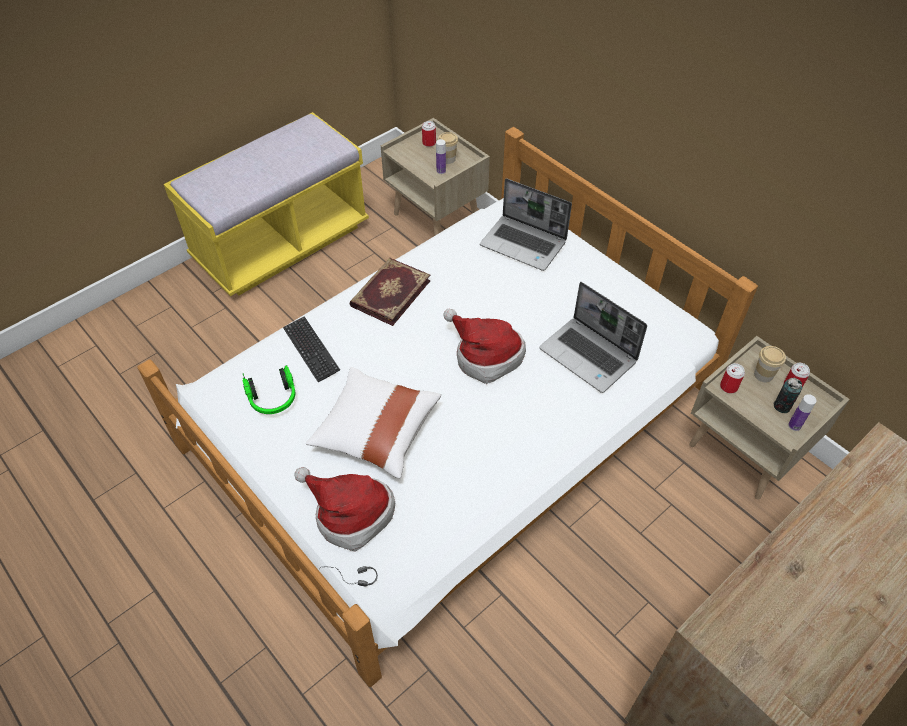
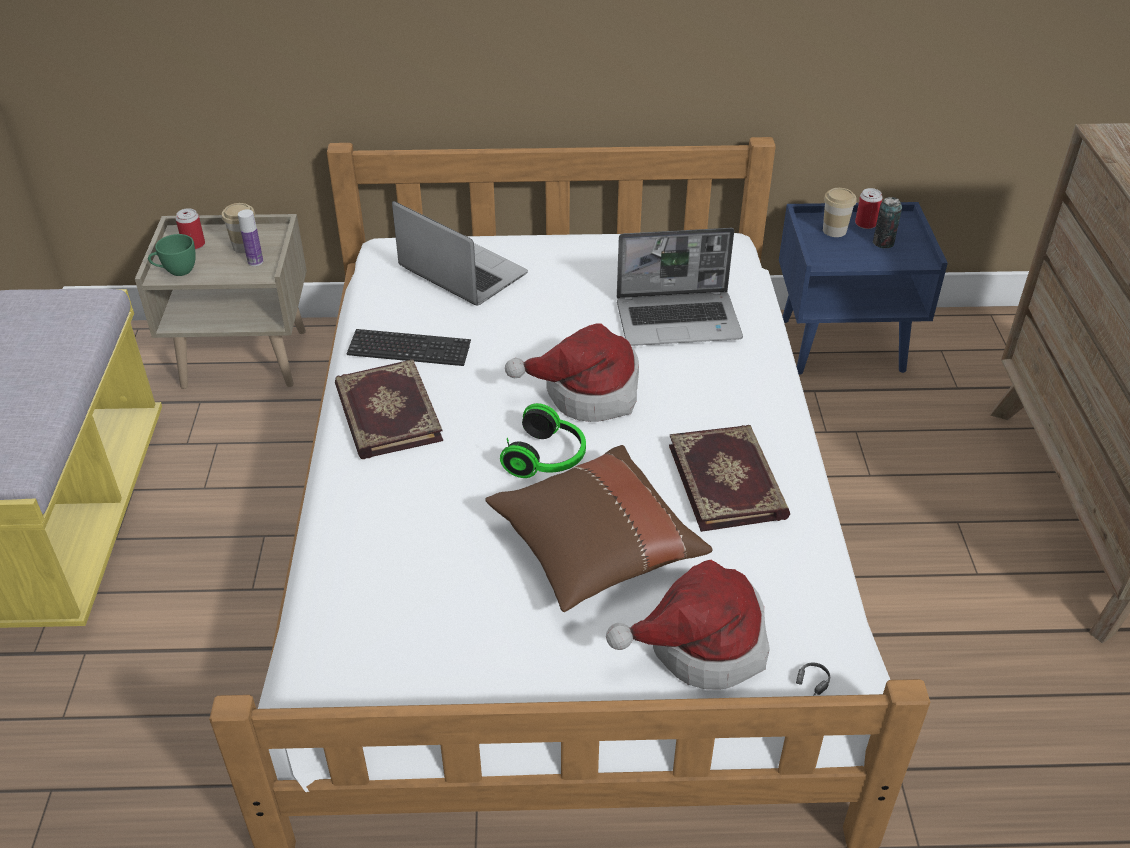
camera: 50 degrees left, 10 degrees down
headphones [242,365,295,414] -> headphones moved to [500,403,586,478]
keyboard [283,316,340,382] -> keyboard moved to [347,329,471,366]
white pillow [306,367,441,479] -> brown pillow [485,445,713,612]
laptop [480,178,572,271] -> laptop turned 120 degrees counterclockwise [392,201,528,305]
beige nightstand [689,336,850,500] -> blue nightstand [779,202,948,375]
can [720,363,745,393] -> none
bottle [788,394,816,431] -> none
none -> green cup [148,234,196,276]
none -> book [669,425,790,532]

